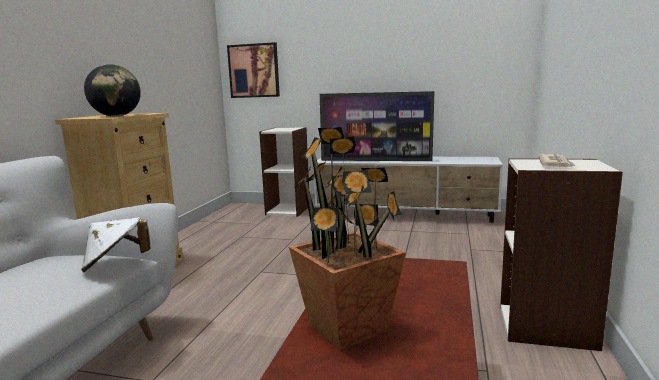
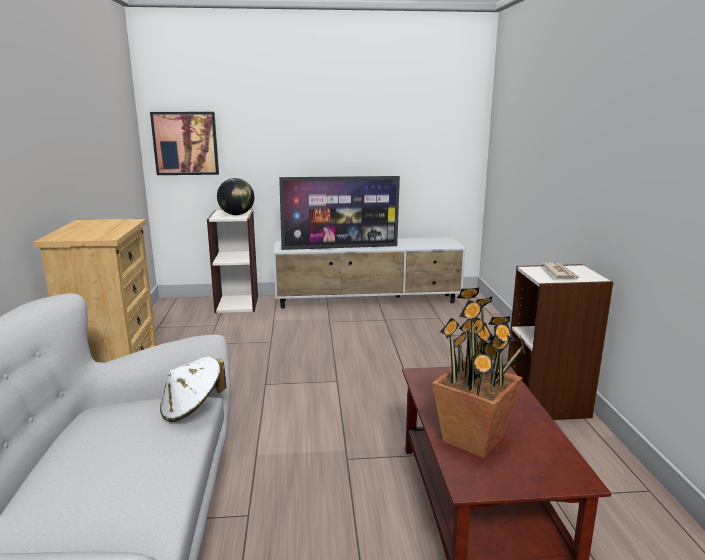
camera: 20 degrees left, 5 degrees up
globe [84,64,141,116] -> globe moved to [217,178,254,215]

